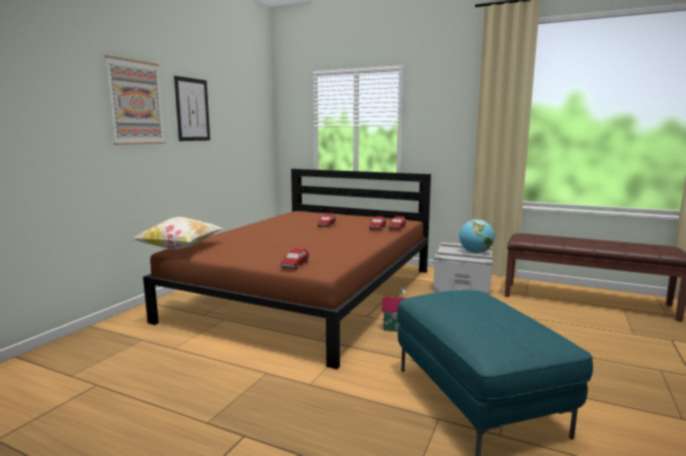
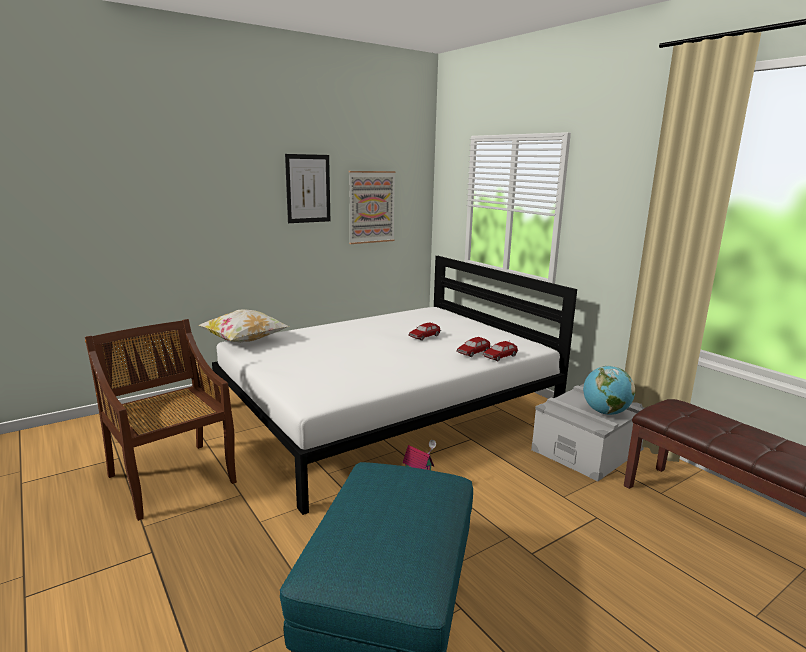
camera: 30 degrees right, 5 degrees up
picture [105,55,165,145] -> picture moved to [349,171,396,244]
brown bed [143,169,431,369] -> white bed [212,256,577,515]
toy car [280,248,309,269] -> none
none -> brown chair [85,319,237,521]

